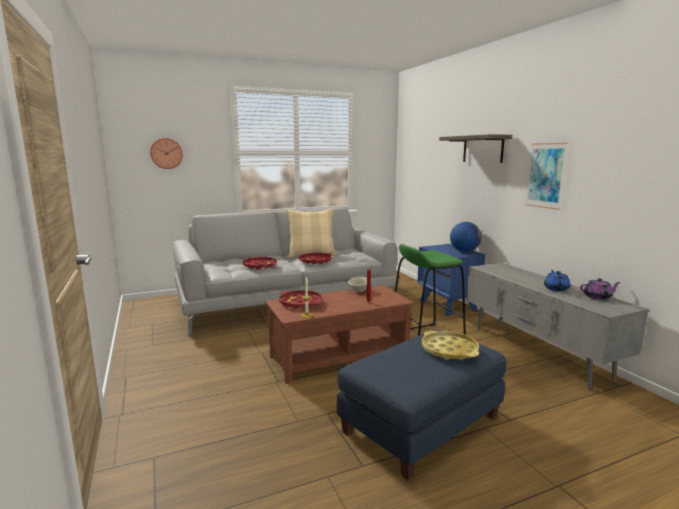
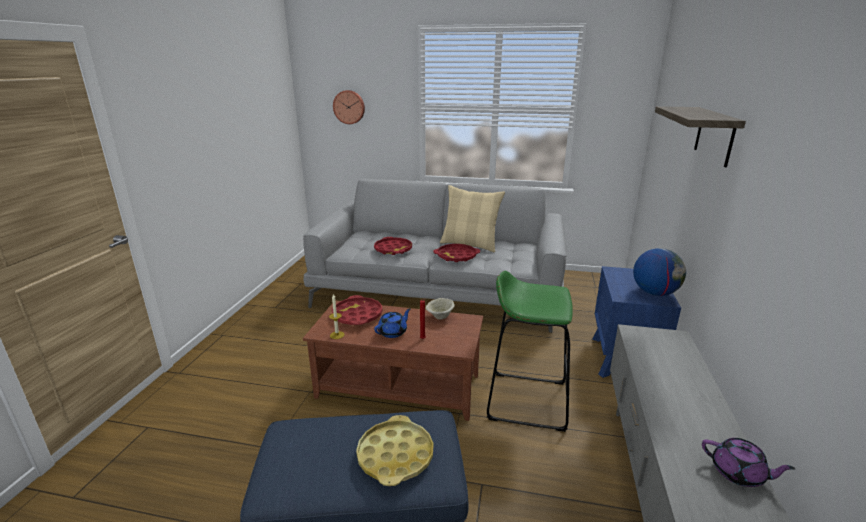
camera: 35 degrees right, 10 degrees up
picture [525,143,568,210] -> none
blue teapot [544,270,570,291] -> blue teapot moved to [374,308,411,338]

